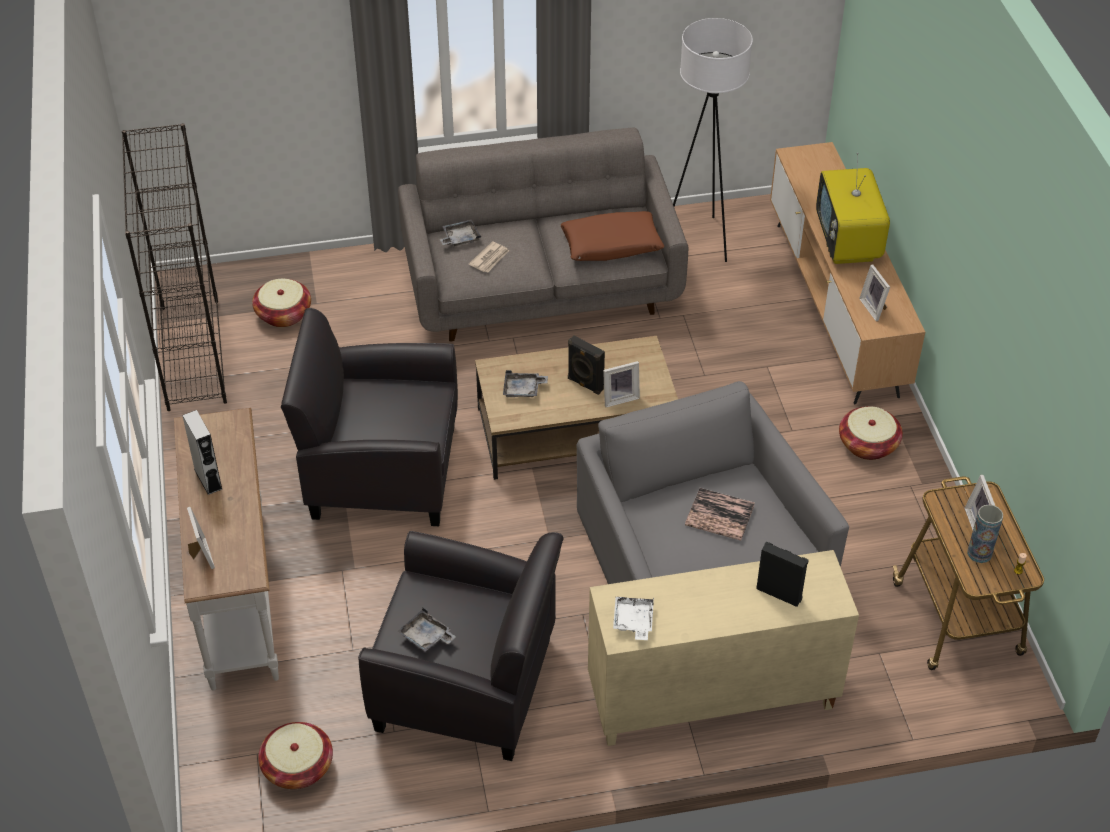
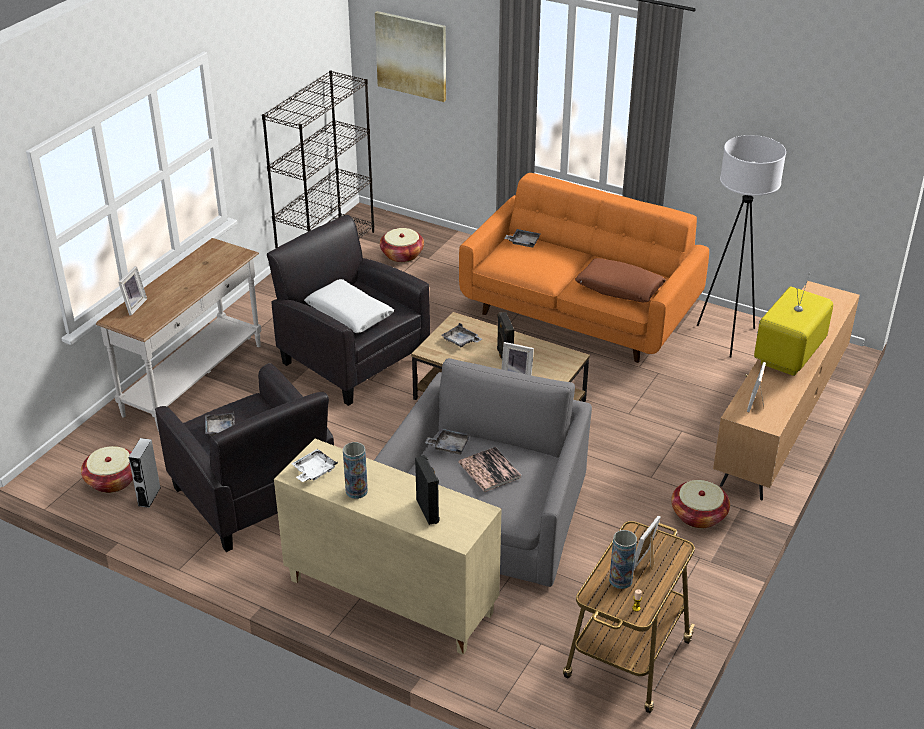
camera: 40 degrees right, 10 degrees down
grey speaker [182,410,222,495] -> grey speaker moved to [129,438,161,508]
grey sofa [398,128,688,342] -> orange sofa [459,173,709,363]
newspaper [469,242,509,272] -> none
none -> white pillow [304,279,394,333]
none -> vase [343,442,368,499]
none -> picture [375,11,446,102]
none -> grey tray [425,428,470,455]

